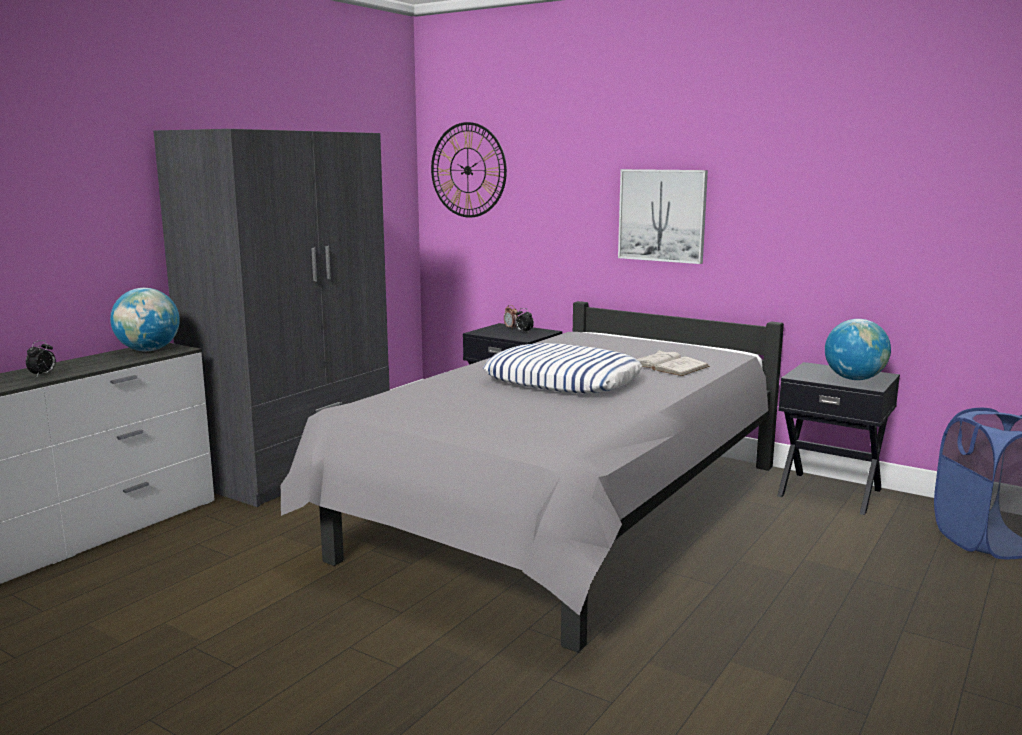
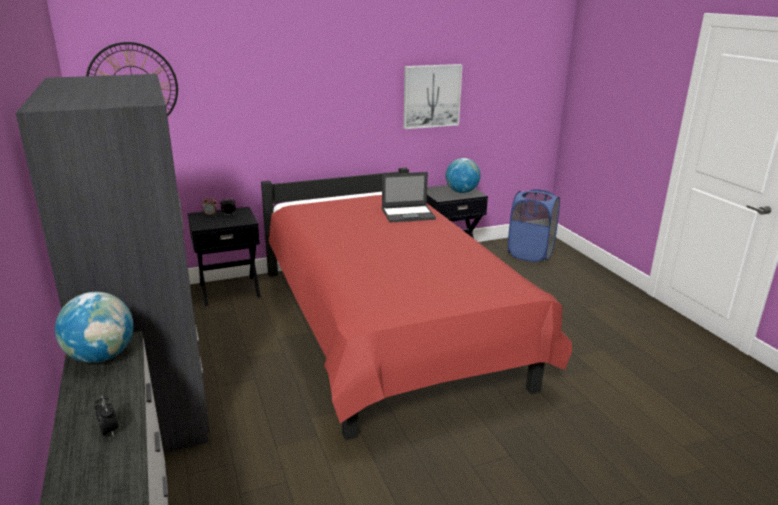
camera: 55 degrees left, 10 degrees up
grey bed [281,301,784,653] -> red bed [261,168,572,440]
pillow [483,343,642,394] -> none
picture [618,169,708,264] -> picture moved to [403,64,463,129]
white book [637,350,710,376] -> laptop [382,172,436,223]

